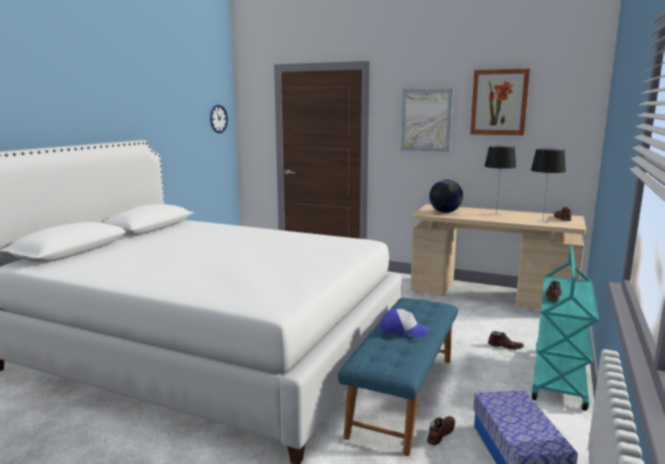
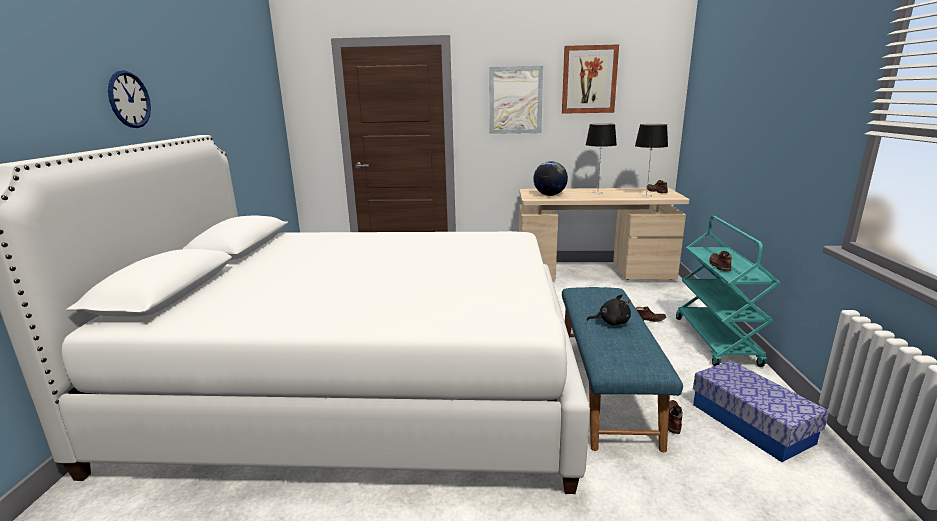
camera: 20 degrees left, 5 degrees up
wall clock [210,105,228,133] -> wall clock moved to [108,70,151,128]
cap [381,309,429,338] -> black plush toy [587,294,631,325]

